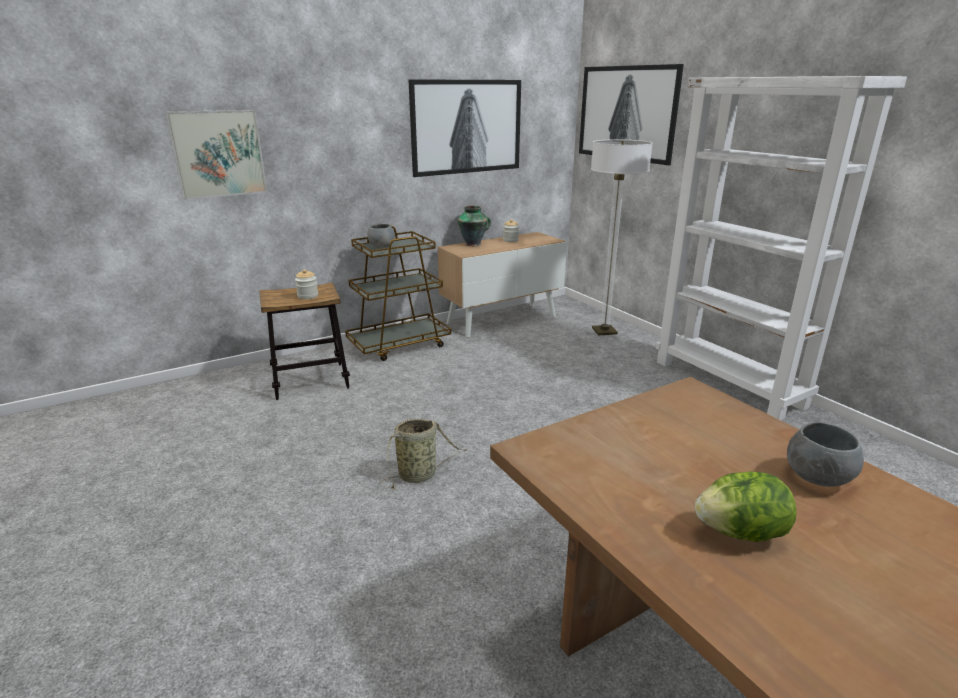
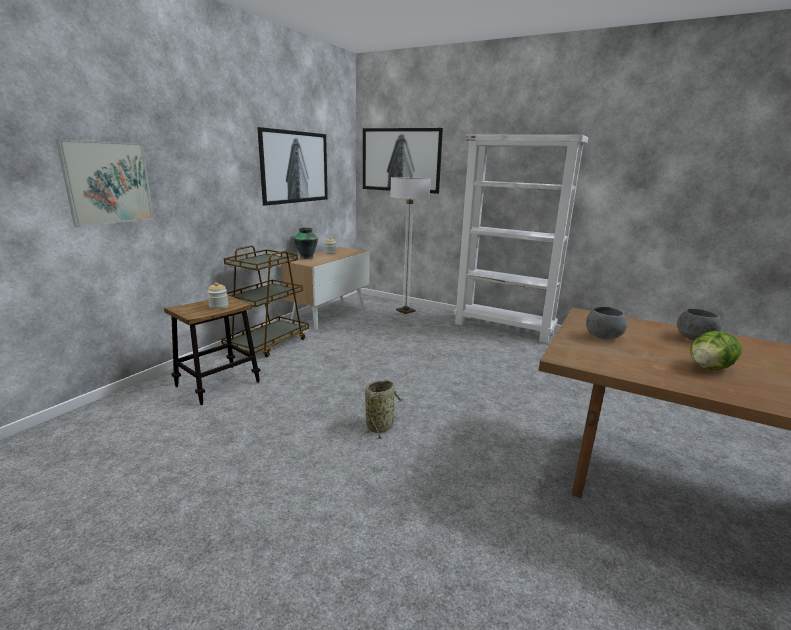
camera: 30 degrees left, 5 degrees down
grey bowl [367,224,395,247] -> grey bowl moved to [586,307,627,339]

